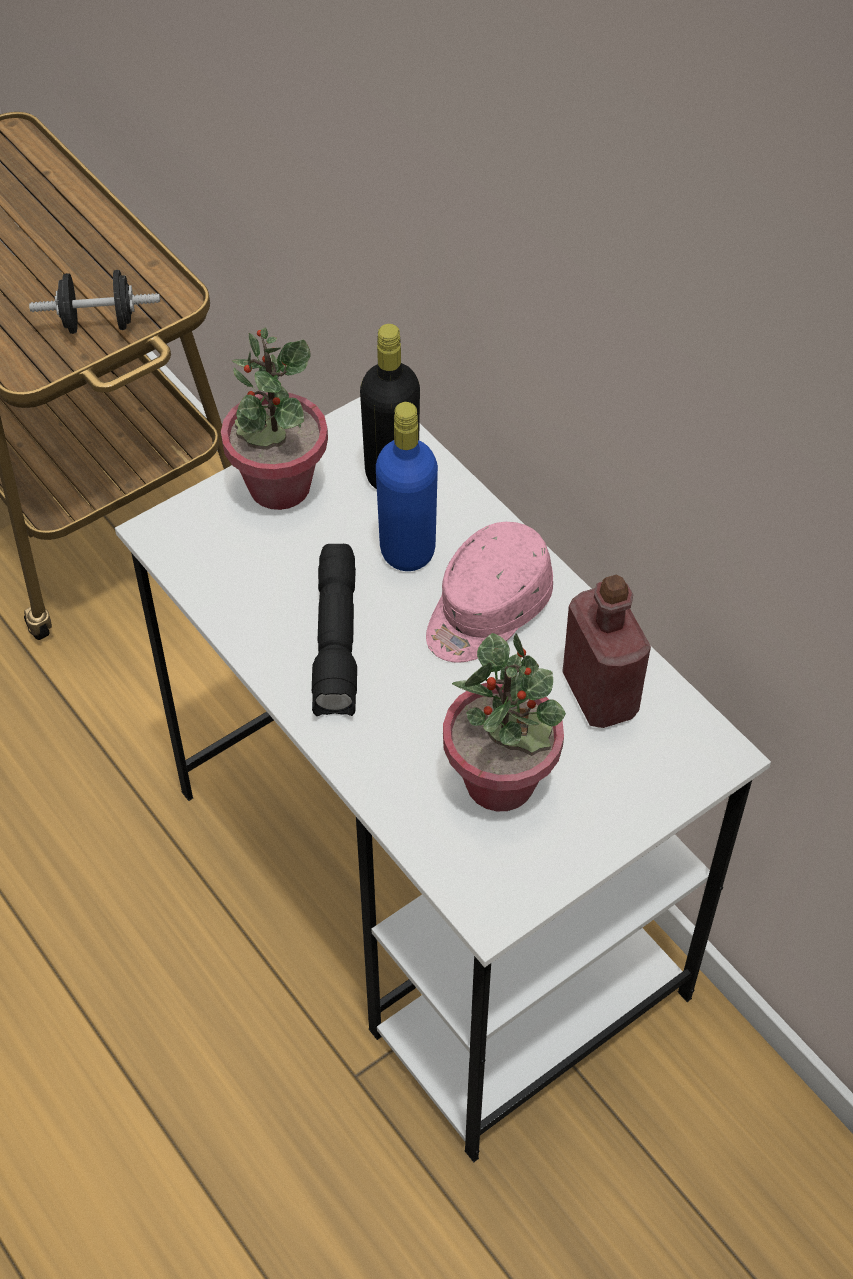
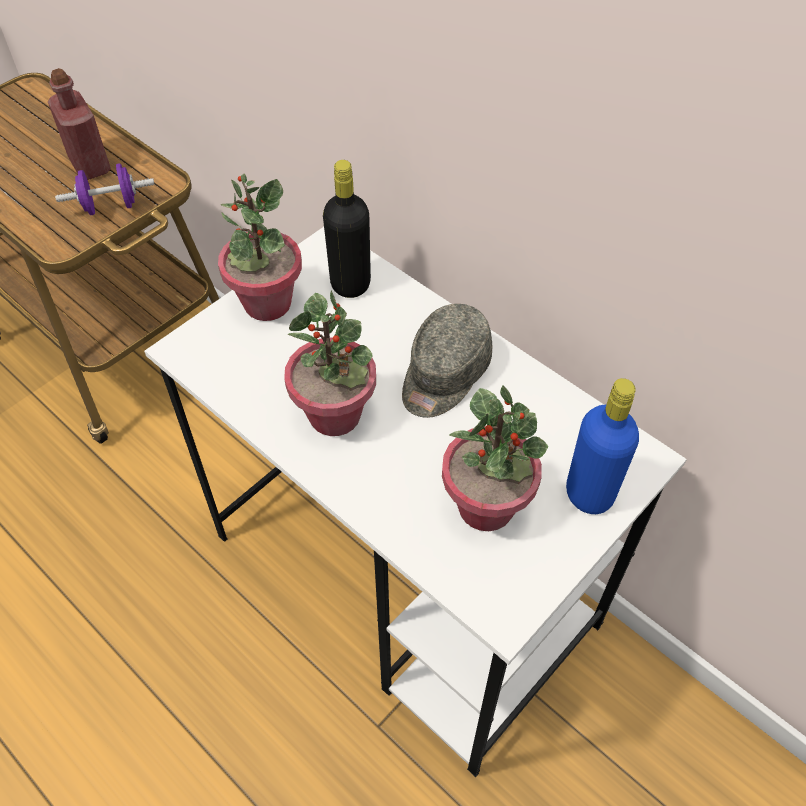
camera: 10 degrees left, 0 degrees up
black dumbbell [29,270,160,334] -> purple dumbbell [55,164,155,215]
black flashlight [312,544,357,716] -> potted plant [284,290,376,436]
blue bottle [376,402,438,571] -> blue bottle moved to [566,378,639,514]
pink cap [426,522,553,663] -> grey cap [402,304,492,418]
red bottle [562,575,651,728] -> red bottle moved to [48,68,111,180]

